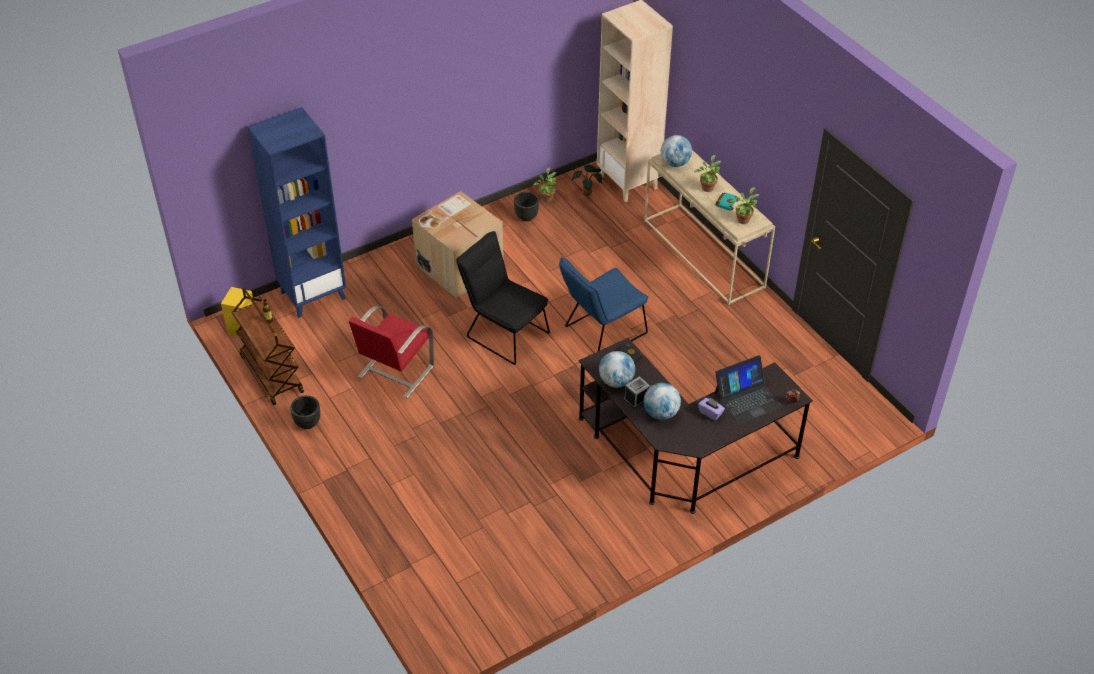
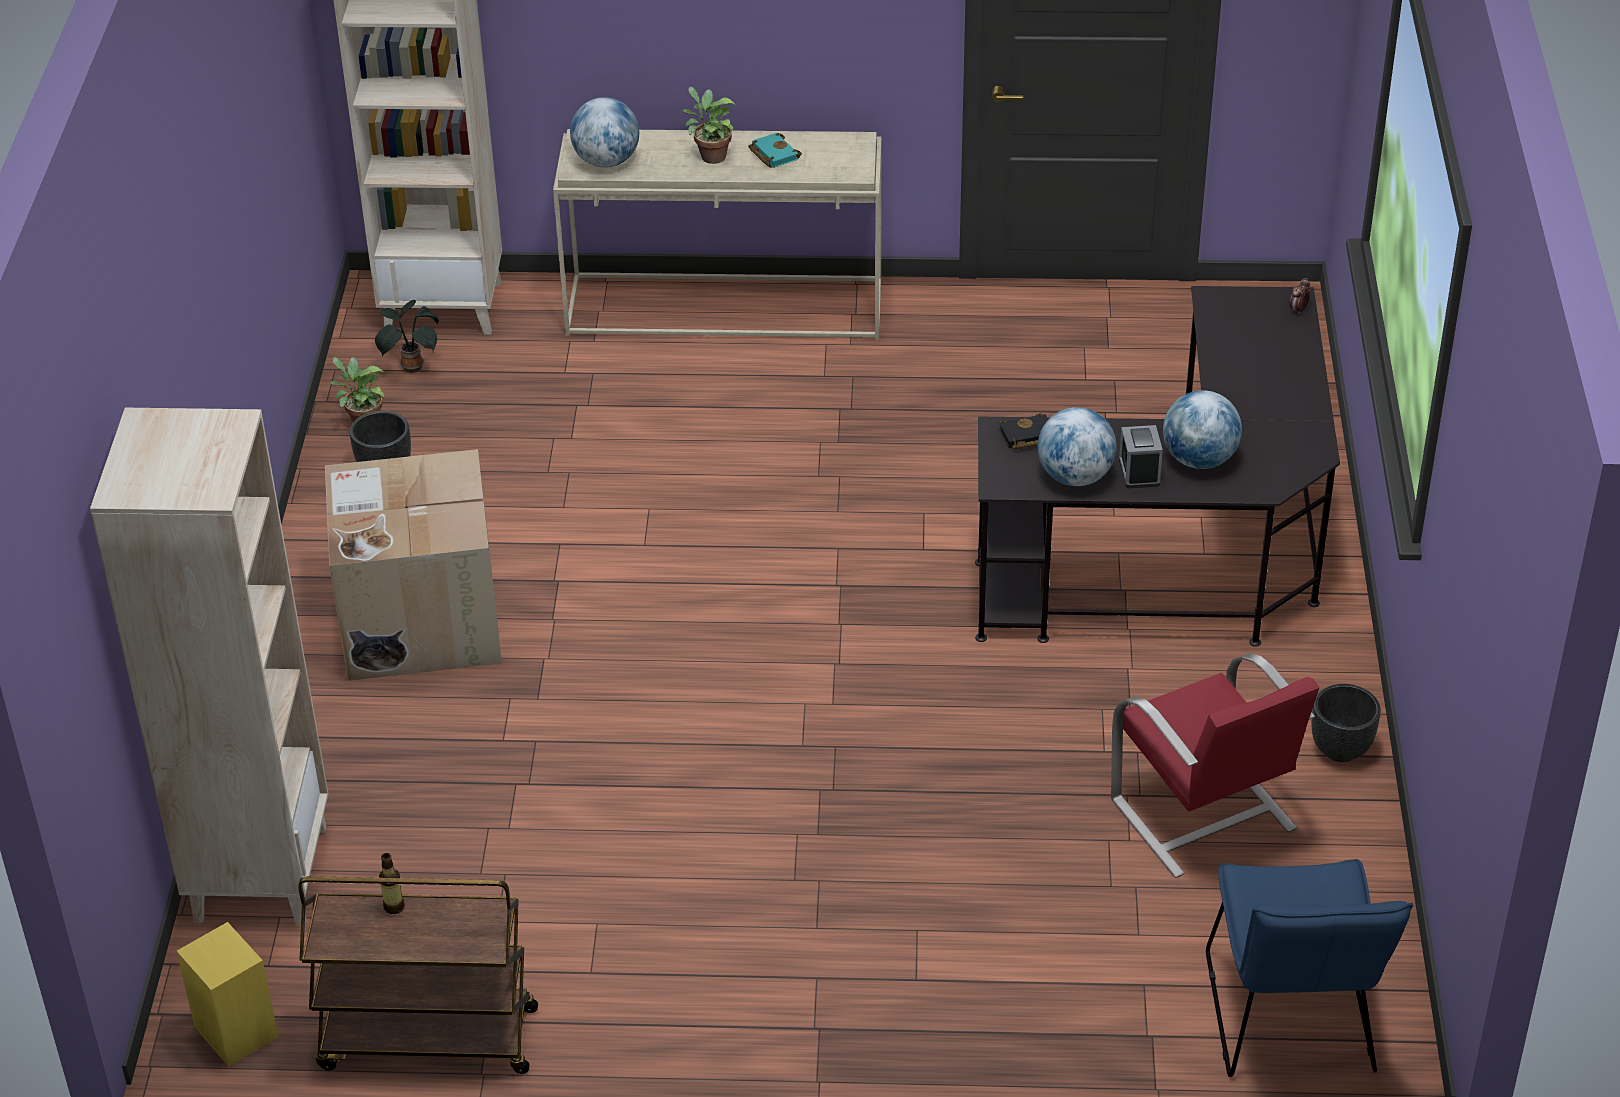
camera: 55 degrees left, 5 degrees down
blue bookcase [247,107,346,318] -> beige bookcase [90,408,329,925]
black planter [290,395,320,429] -> black planter moved to [1312,684,1381,762]
red chair [349,306,434,398] -> red chair moved to [1111,653,1319,878]
black chair [456,231,550,365] -> none
blue chair [559,257,648,351] -> blue chair moved to [1206,859,1413,1077]
purple tissue box [698,398,725,421] -> none
laptop [715,355,782,424] -> none
potted plant [730,187,760,224] -> none

